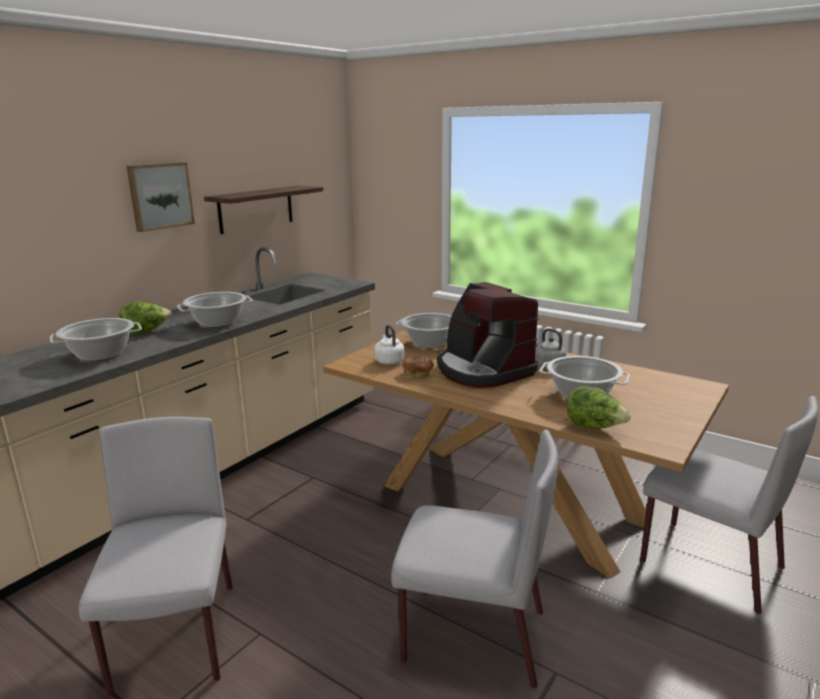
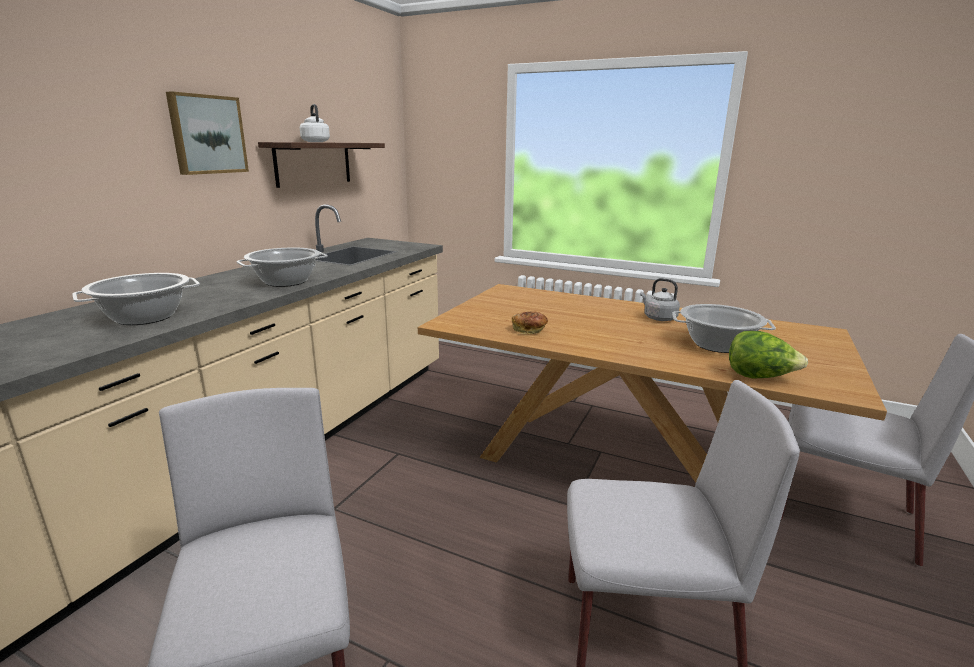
camera: 10 degrees left, 0 degrees up
lettuce [119,301,171,335] -> none
white kettle [374,325,405,364] -> white kettle moved to [300,104,330,142]
cooking pot [395,313,451,349] -> none
coffee machine [437,282,539,388] -> none

